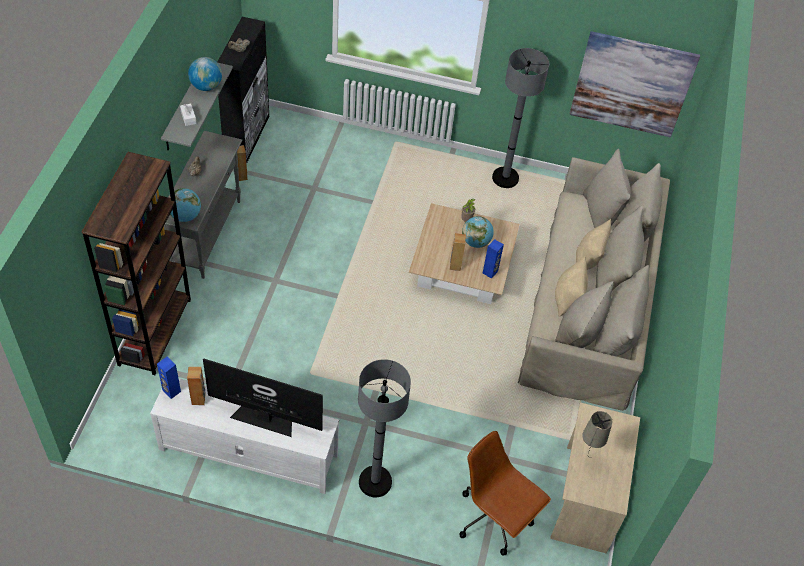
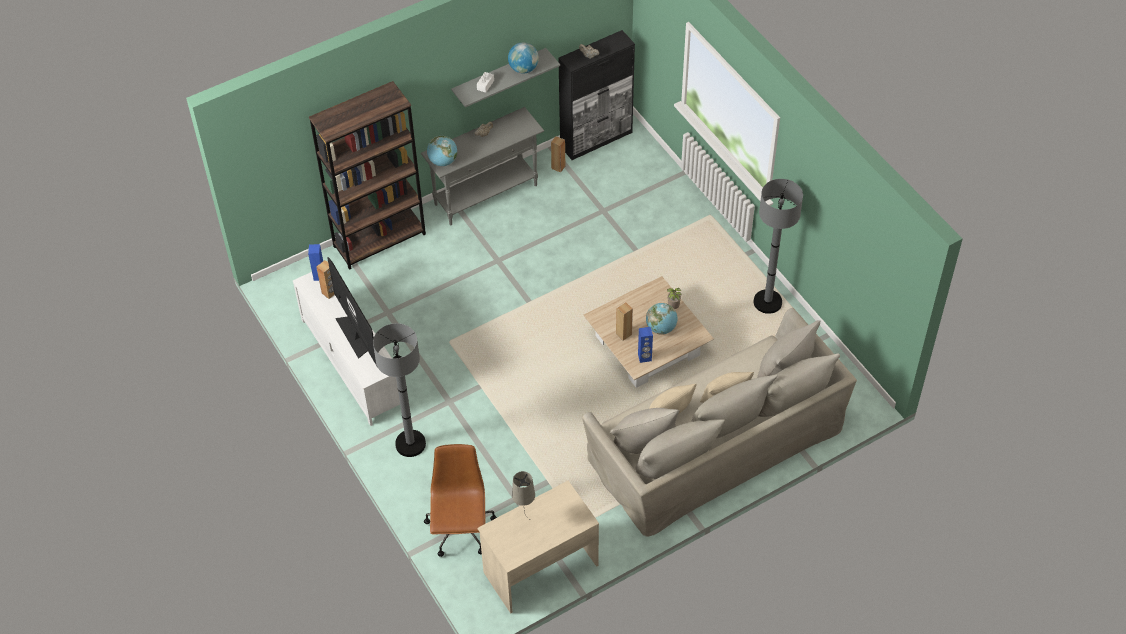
camera: 50 degrees right, 0 degrees up
picture [569,31,700,137] -> none

